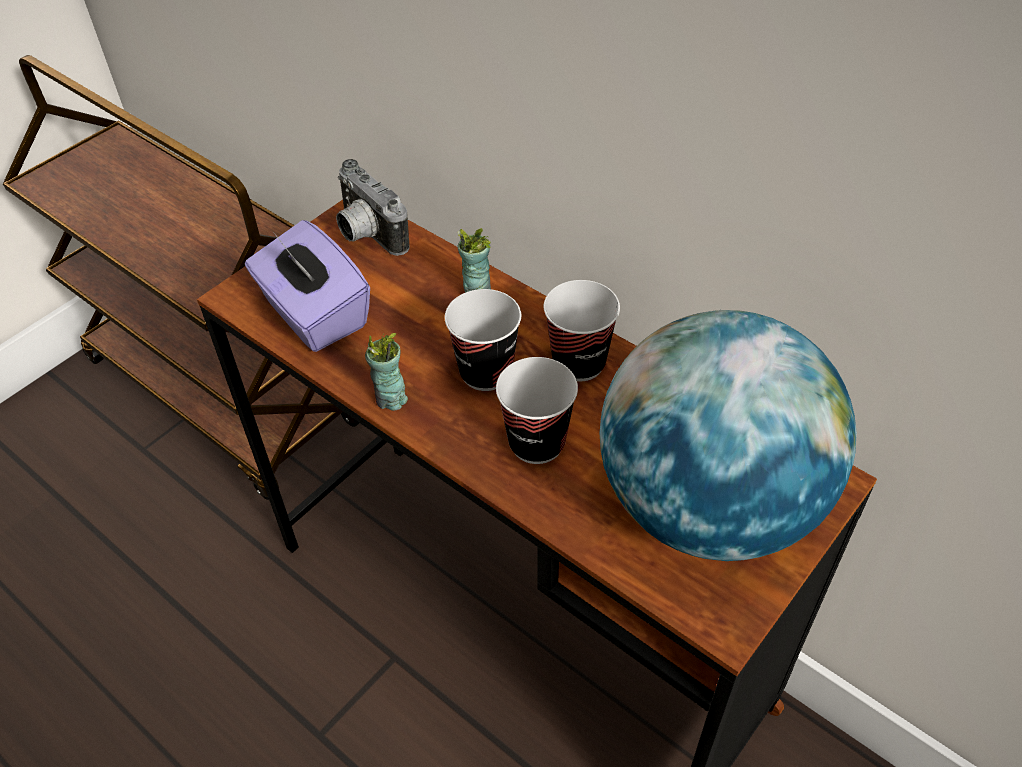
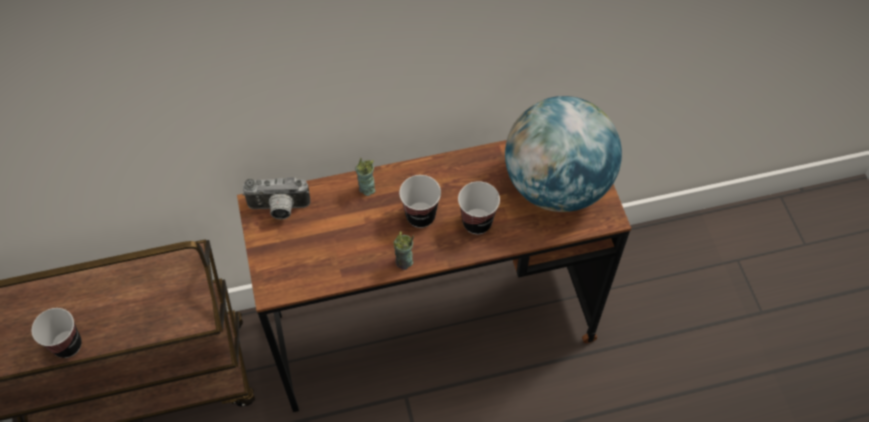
camera: 55 degrees left, 10 degrees up
purple tissue box [245,220,370,352] -> none
cup [544,280,620,381] -> cup moved to [32,308,82,358]

